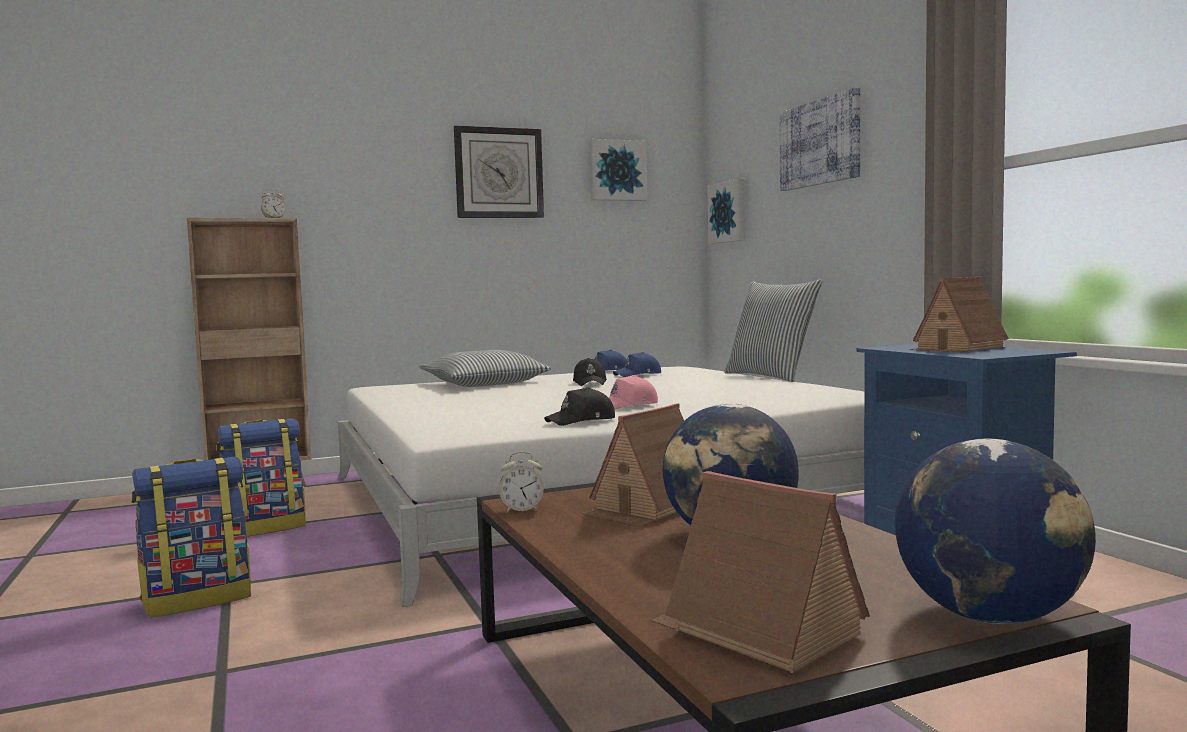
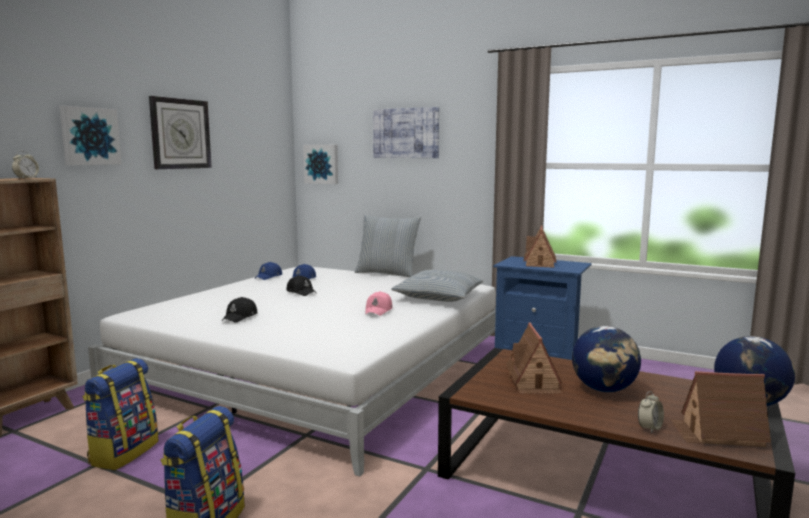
camera: 40 degrees left, 5 degrees up
pillow [419,350,551,387] -> pillow moved to [391,270,483,302]
alarm clock [499,452,544,513] -> alarm clock moved to [638,391,664,433]
black cap [544,387,615,426] -> black cap moved to [222,297,258,323]
picture [589,139,647,201] -> picture moved to [59,106,121,165]

